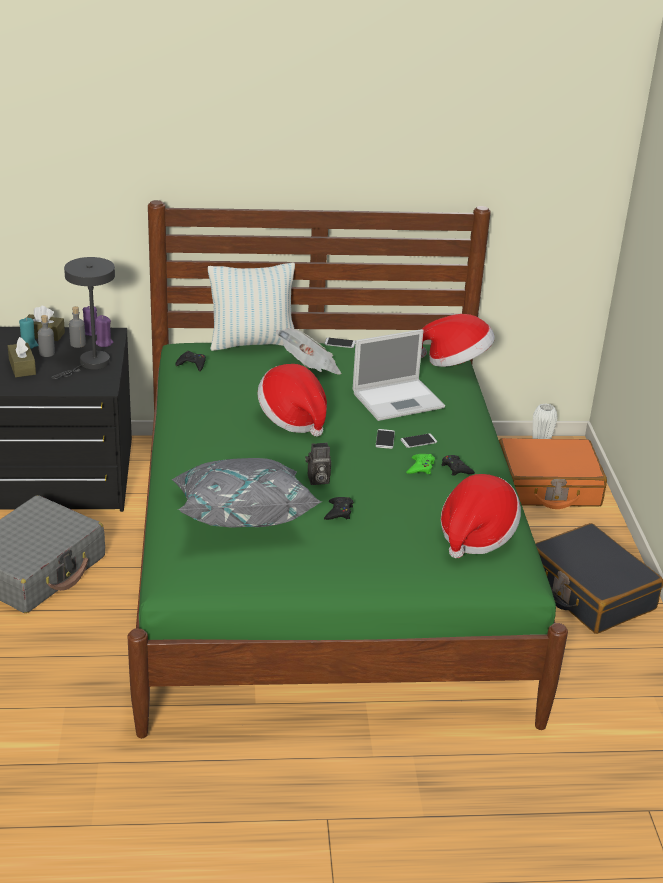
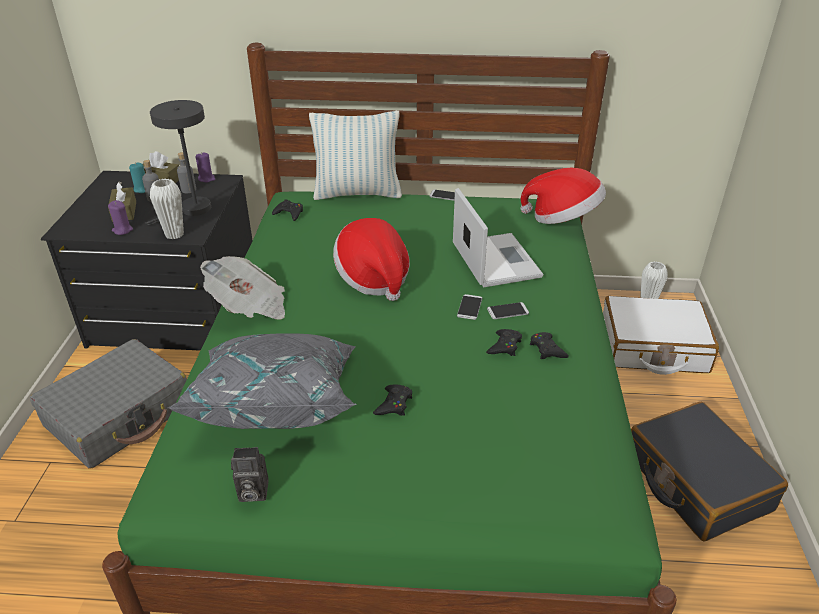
camera: 10 degrees right, 5 degrees up
purple candle [96,315,114,347] -> purple candle moved to [108,200,133,235]
newspaper [276,328,342,375] -> newspaper moved to [200,256,285,320]
camera [305,443,331,485] -> camera moved to [231,447,269,502]
laptop [353,329,445,421] -> laptop turned 90 degrees counterclockwise [453,188,544,287]
green game controller [406,454,435,474] -> black game controller [486,329,522,356]
hat [441,474,521,558] -> none
orange suitcase [499,438,607,509] -> white suitcase [603,296,719,375]
none -> white vase [150,178,184,239]

